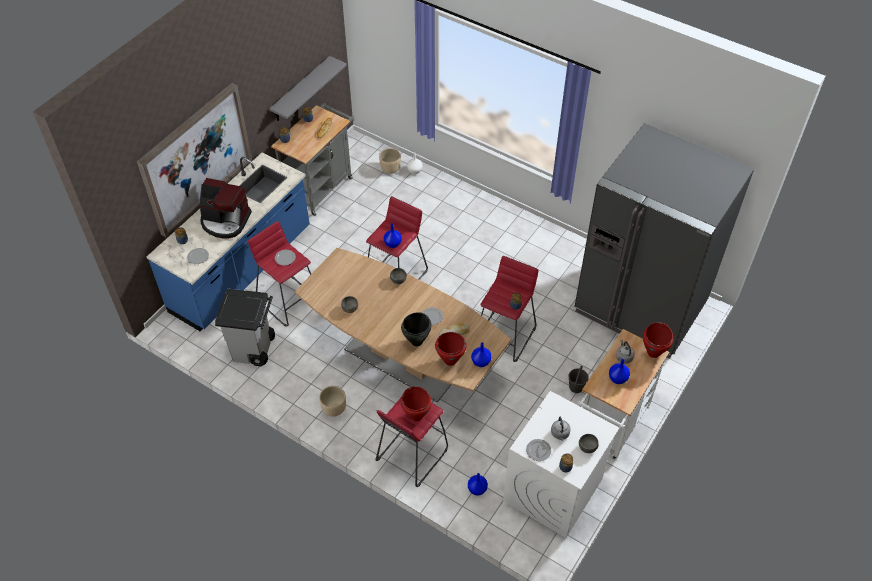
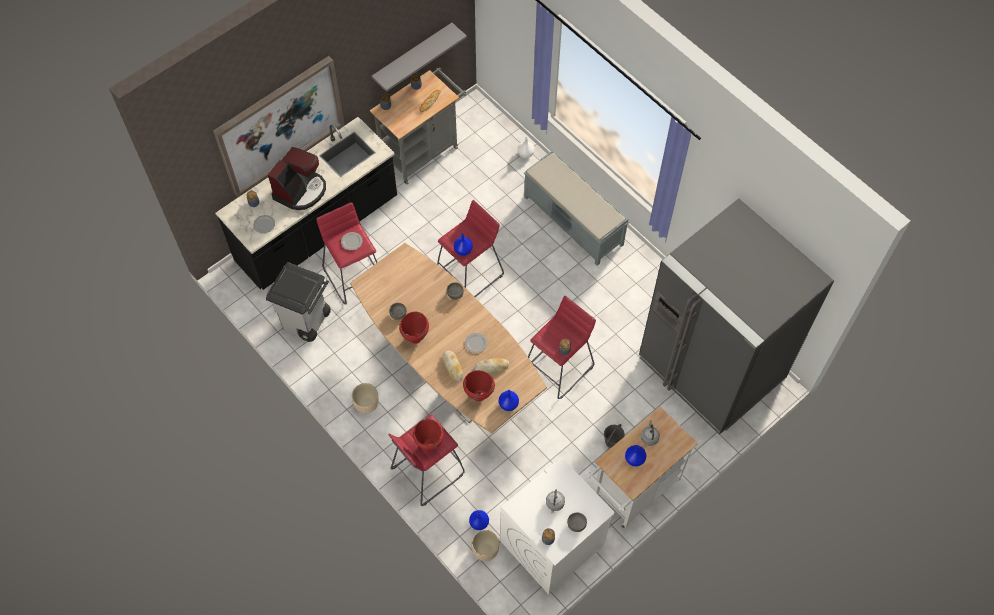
camera: 15 degrees right, 10 degrees up
blue counter [147,153,310,331] -> black counter [215,117,397,290]
coffee machine [200,178,252,239] -> coffee machine turned 90 degrees counterclockwise [268,147,326,210]
beige planter [379,148,401,174] -> beige planter moved to [471,530,499,561]
black cooking pot [401,312,431,346] -> bread [443,351,463,381]
plate [526,439,551,461] -> none
red cooking pot [643,322,674,358] -> red cooking pot moved to [399,312,429,344]
none -> grey bench [524,150,629,266]

